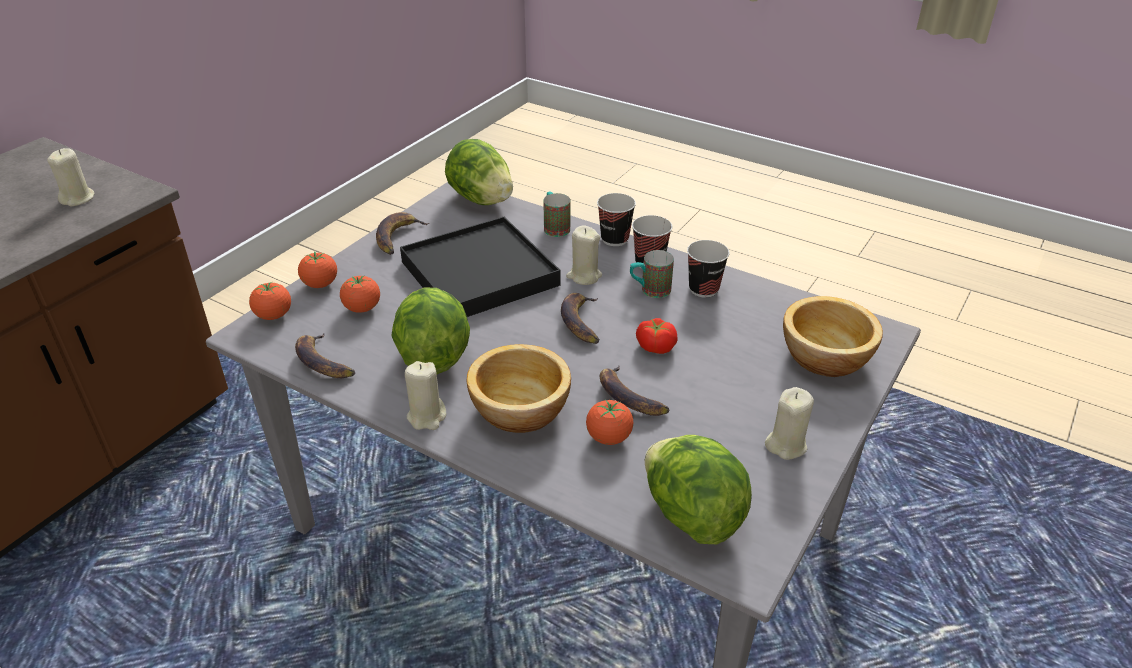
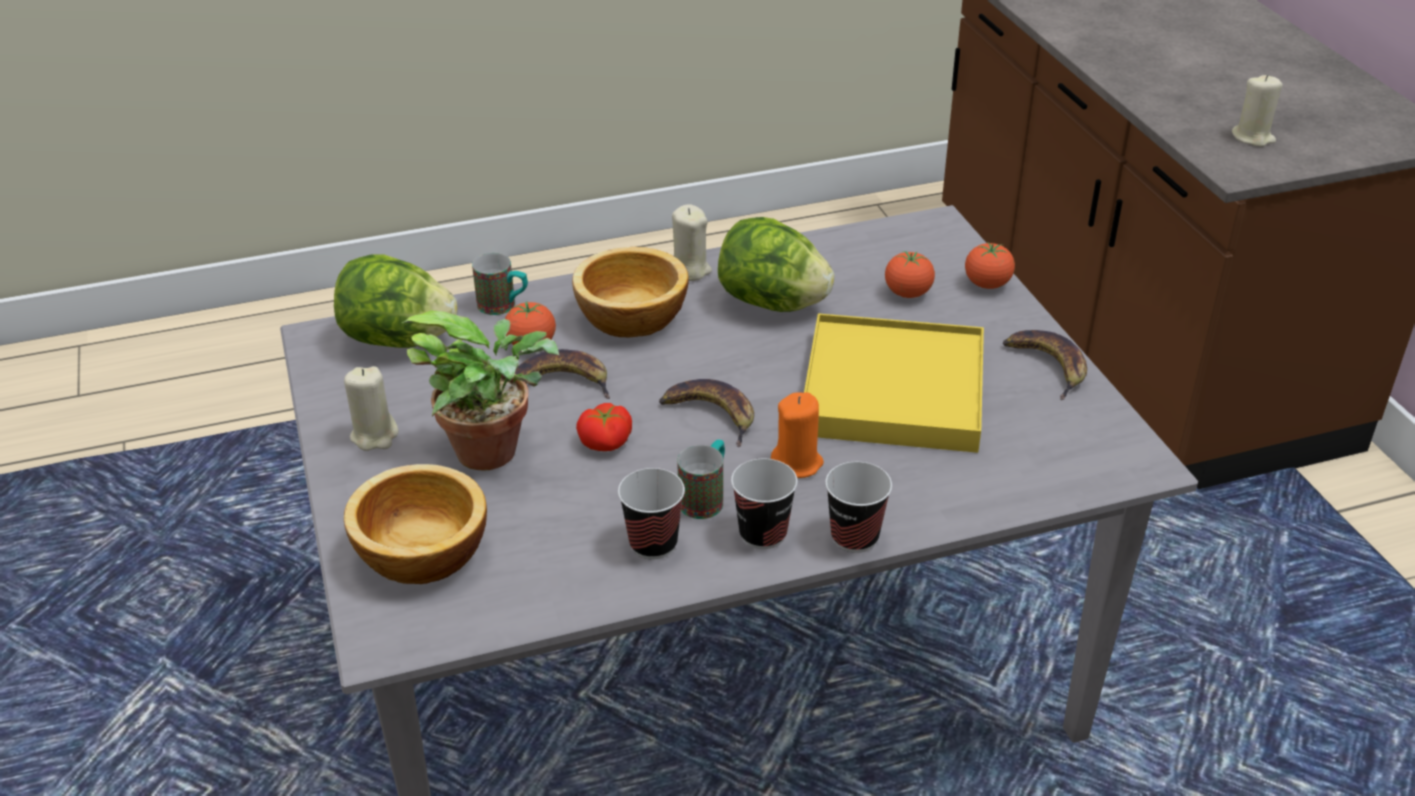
camera: 130 degrees right, 0 degrees up
tomato [249,282,291,320] -> none
banana [295,334,355,378] -> none
black tray [400,217,561,317] -> yellow tray [804,314,984,453]
lettuce [445,139,513,205] -> none
mug [543,191,570,237] -> mug moved to [472,253,528,315]
beige candle [566,225,602,285] -> orange candle [771,392,824,478]
none -> potted plant [402,310,559,471]

